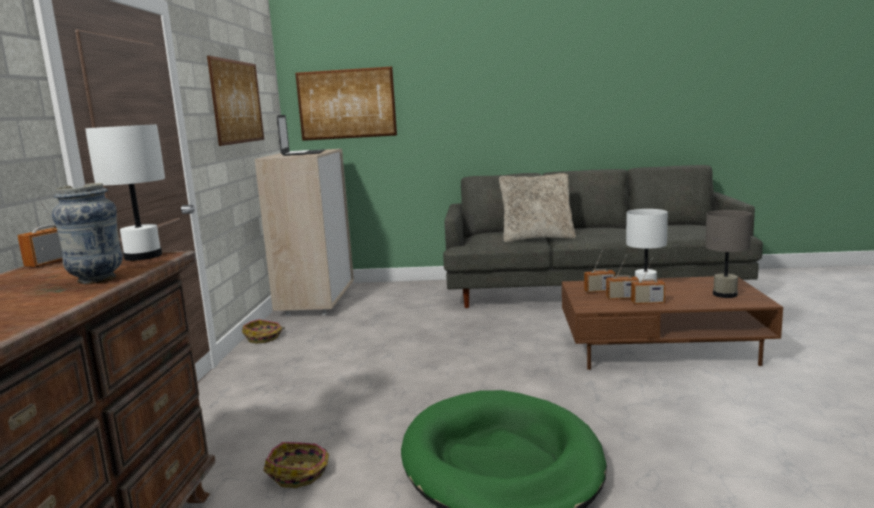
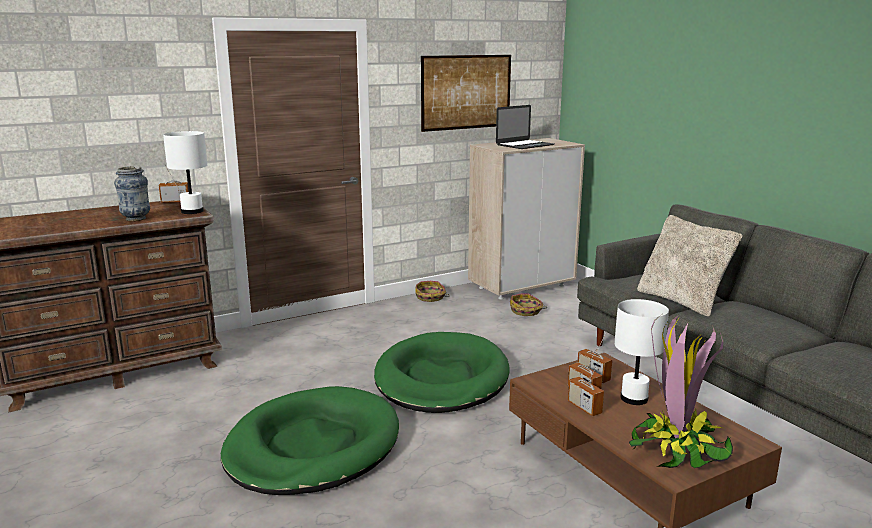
camera: 55 degrees right, 5 degrees up
basket [263,442,329,488] -> basket moved to [510,294,547,316]
picture [295,66,397,141] -> none
grey table lamp [705,210,752,298] -> potted plant [629,315,733,468]
none -> green dog bed [374,332,510,413]

